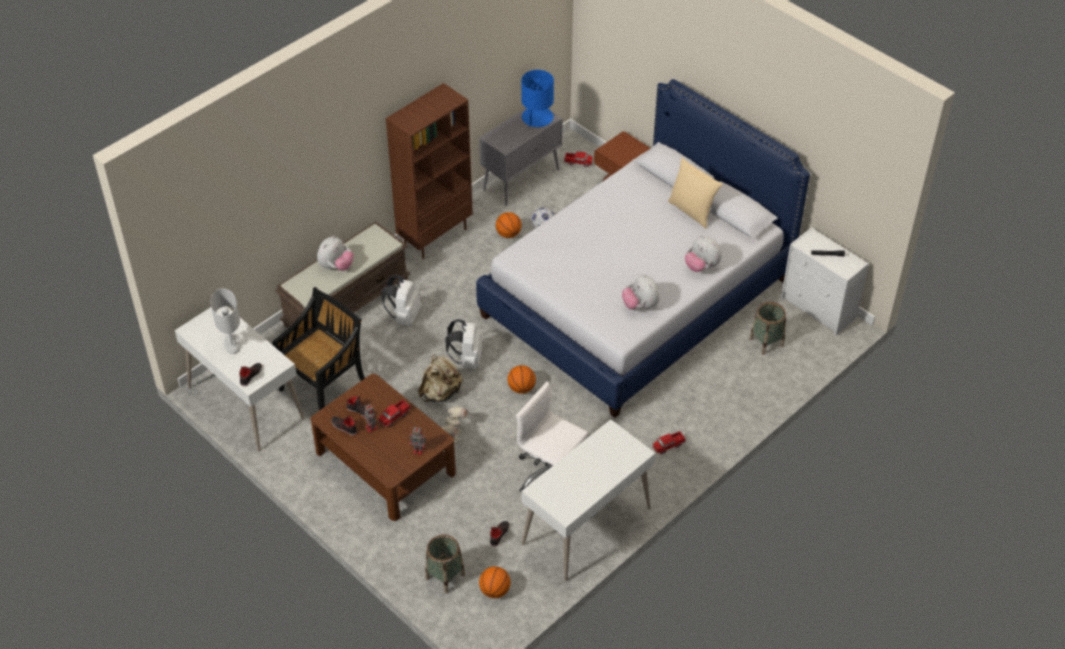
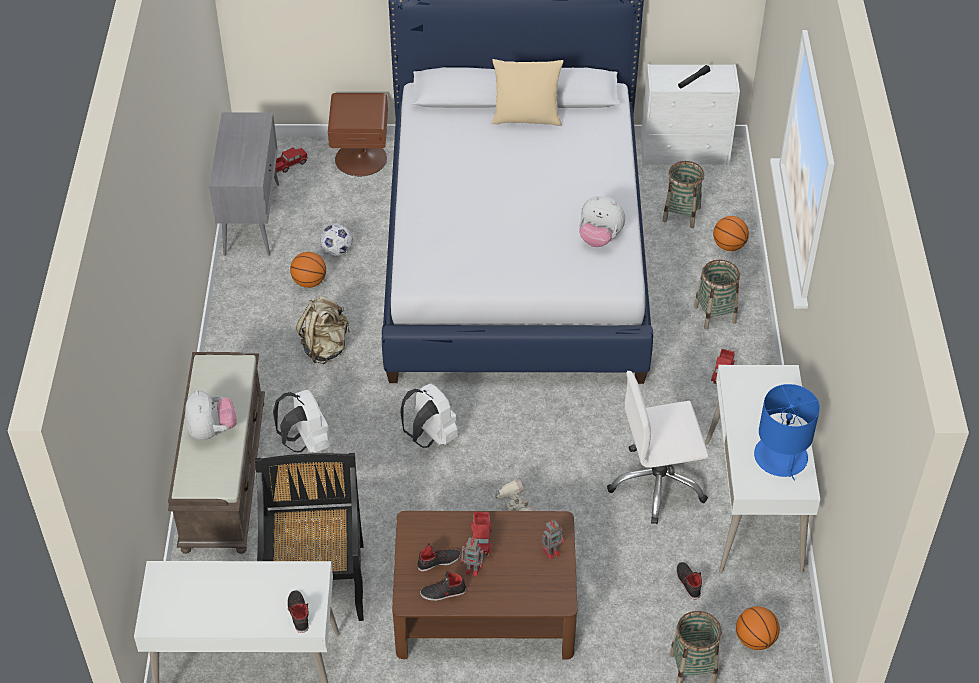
camera: 45 degrees left, 0 degrees up
white table lamp [211,288,240,354] -> none
brown bookcase [386,83,473,259] -> none
beige backpack [418,354,463,402] -> beige backpack moved to [296,296,349,364]
basketball [507,365,536,394] -> basketball moved to [713,216,749,251]
blue table lamp [521,70,554,128] -> blue table lamp moved to [754,384,820,481]
plush toy [685,235,722,272] -> none
none -> basket [694,260,740,330]

